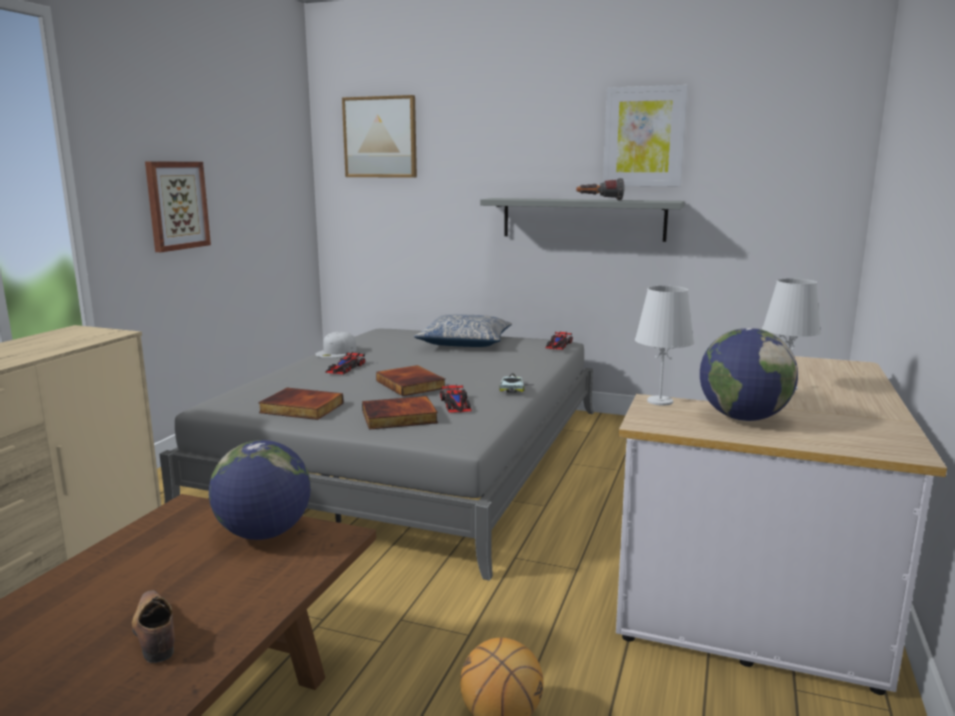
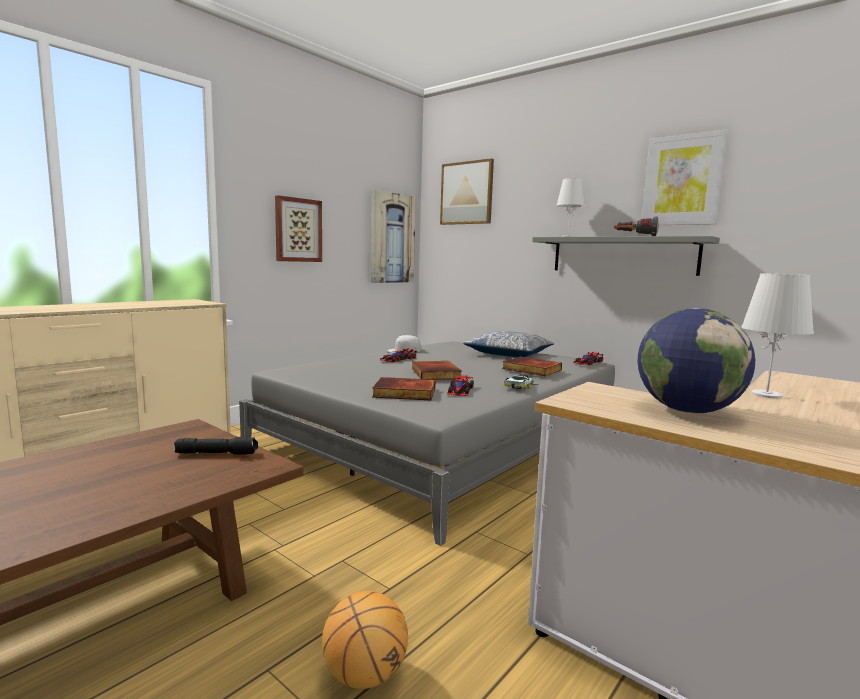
camera: 20 degrees right, 5 degrees down
shoe [131,590,175,663] -> none
globe [209,440,311,540] -> black flashlight [174,437,258,455]
book [258,388,344,420] -> book moved to [502,356,562,376]
white table lamp [635,286,694,406] -> white table lamp moved to [556,178,585,237]
none -> picture [371,190,416,283]

